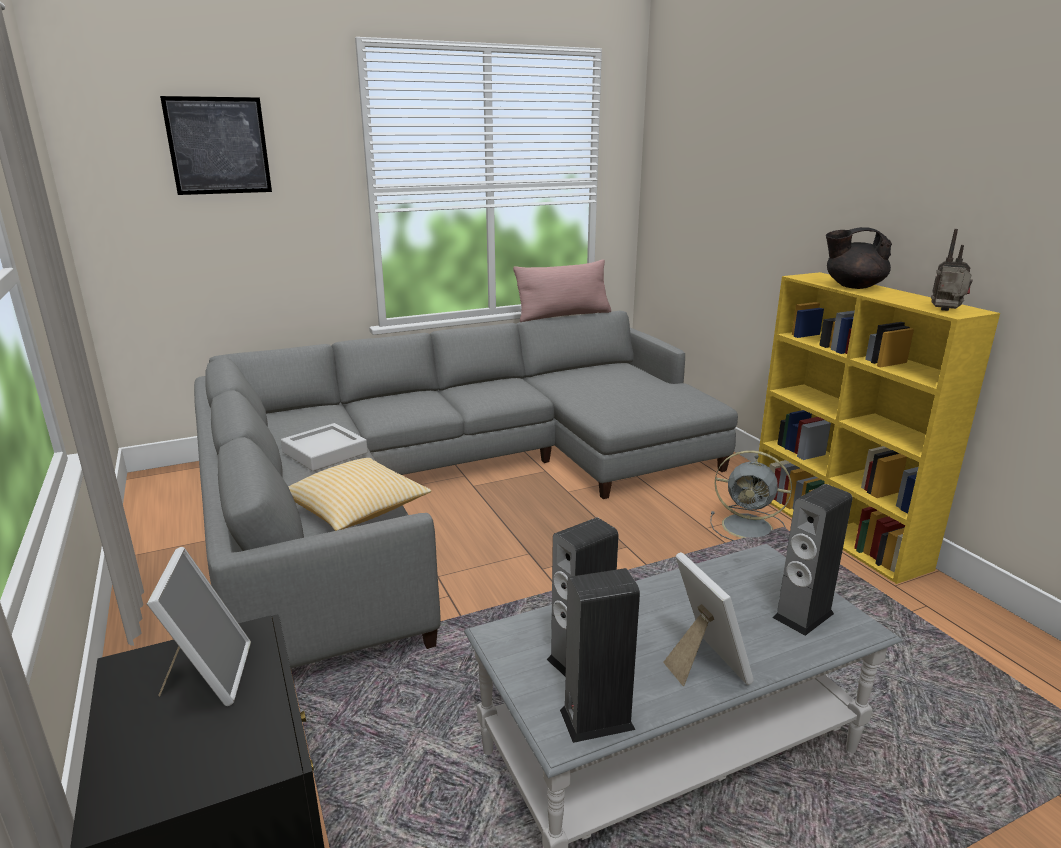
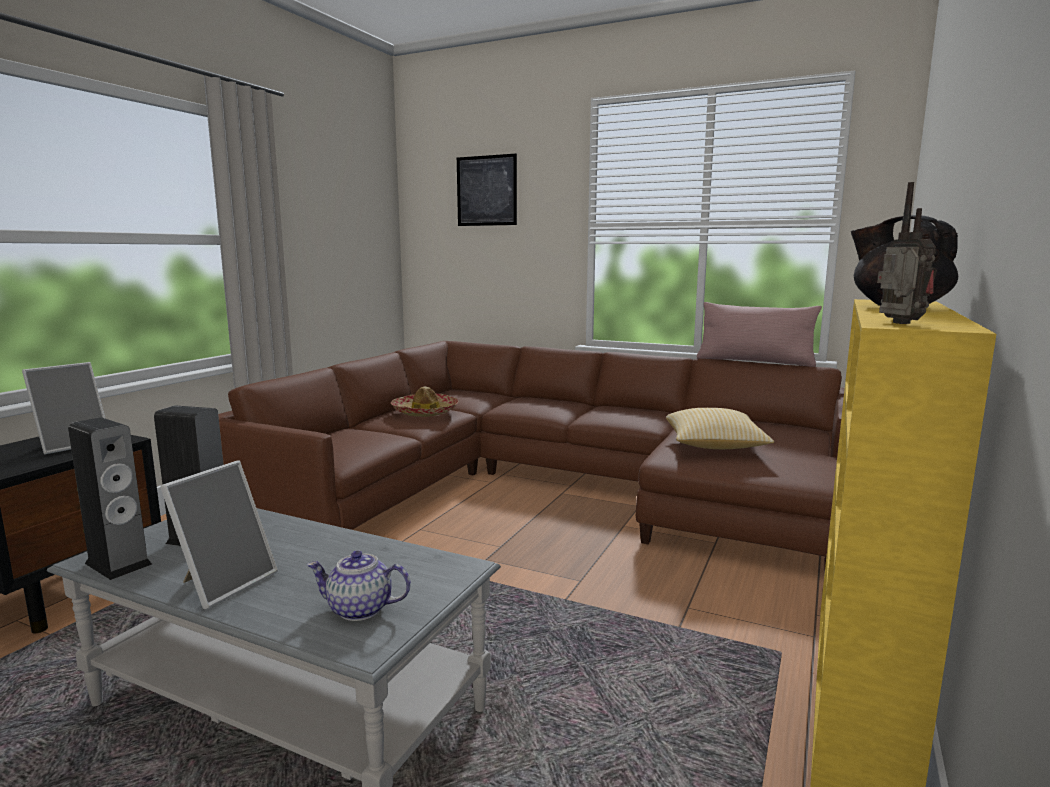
camera: 50 degrees right, 10 degrees down
grey sofa [194,311,738,669] -> brown sofa [218,341,845,574]
grey tray [281,423,368,471] -> hat [391,386,459,417]
pillow [288,458,432,531] -> pillow moved to [666,408,774,449]
grey fan [710,450,792,541] -> none
speaker [773,484,852,636] -> teapot [307,550,411,621]

